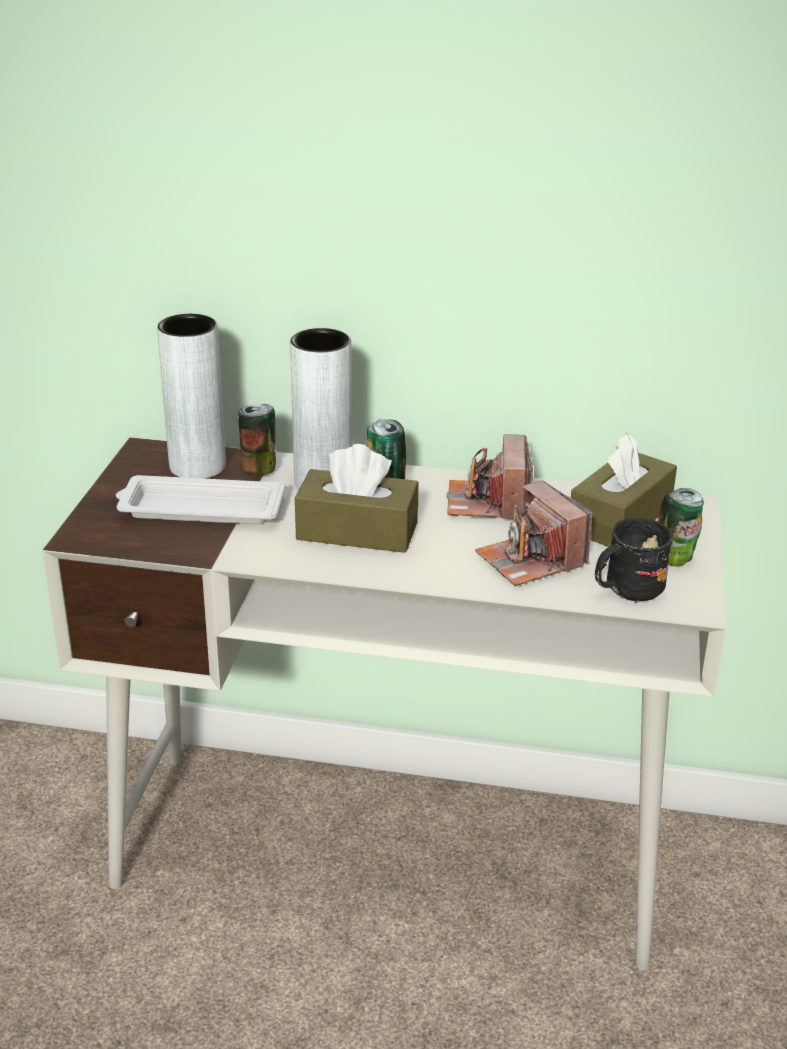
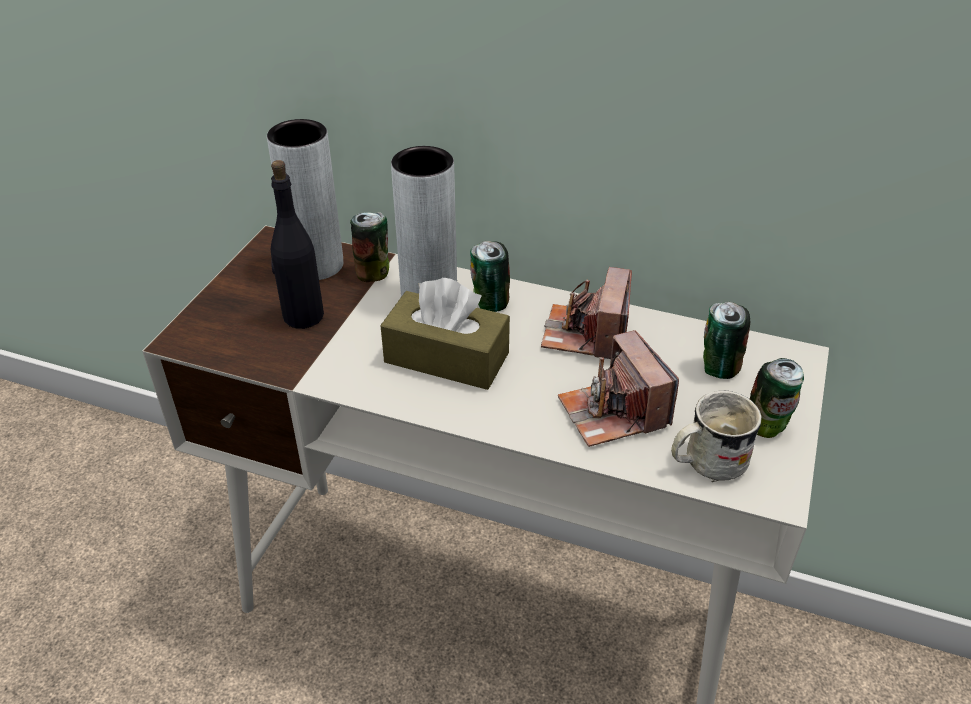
camera: 10 degrees right, 10 degrees up
white tray [116,475,286,524] -> black bottle [271,160,324,329]
brown tissue box [571,433,677,547] -> can [703,302,750,379]
black mug [595,518,673,603] -> white mug [671,391,762,482]

